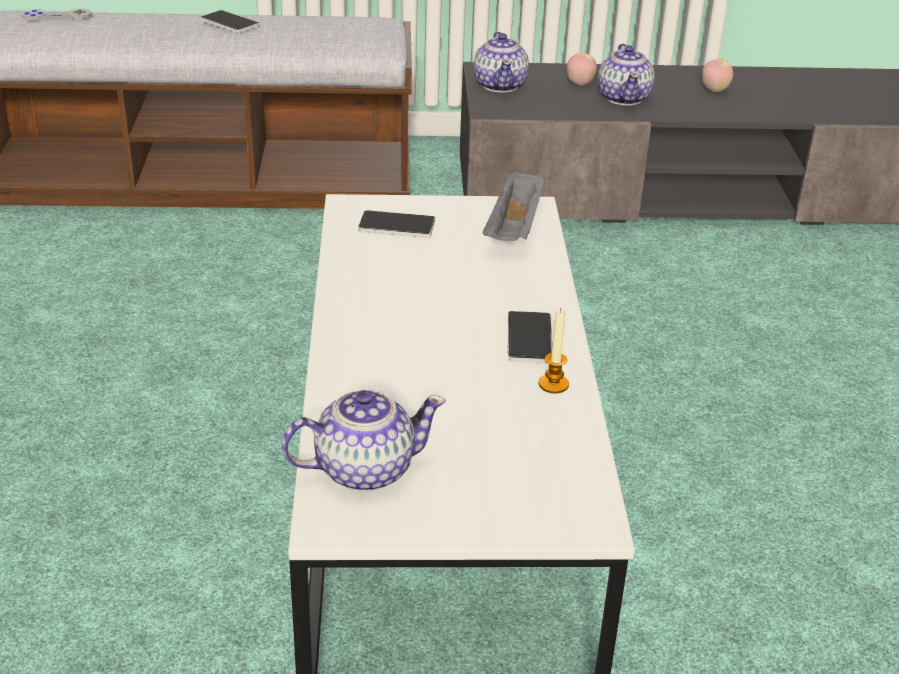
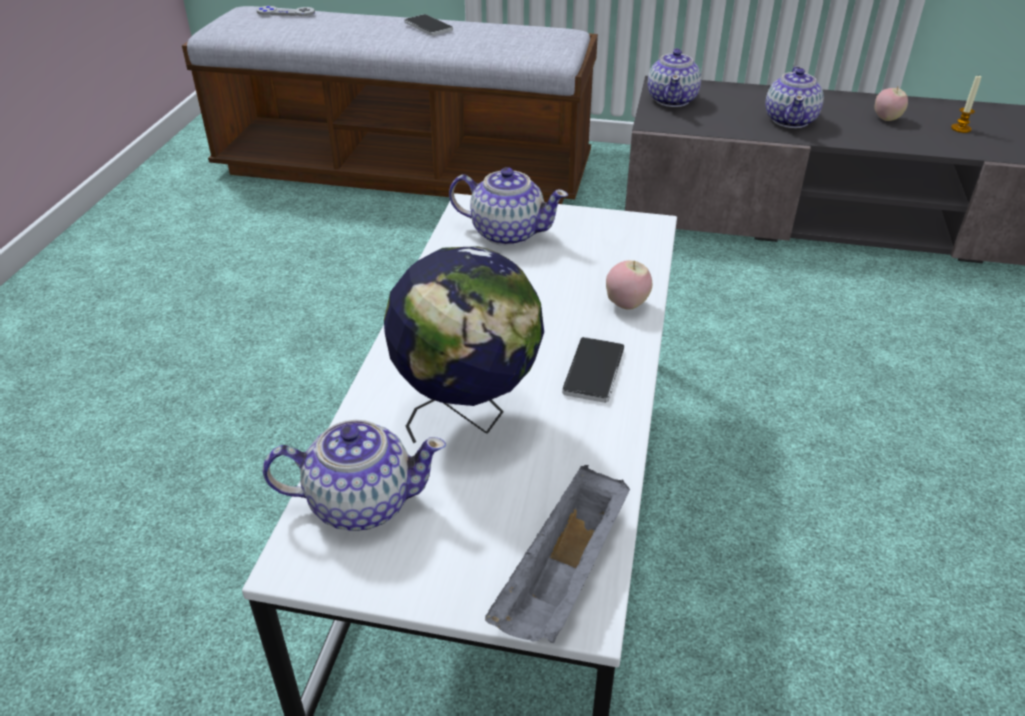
camera: 15 degrees right, 5 degrees up
phone [358,210,435,238] -> teapot [449,167,568,246]
grey tray [483,169,545,241] -> grey tray moved to [485,465,630,643]
candle [539,309,569,393] -> candle moved to [951,76,982,133]
apple [566,53,597,86] -> apple moved to [606,260,652,310]
none -> globe [384,246,544,444]

